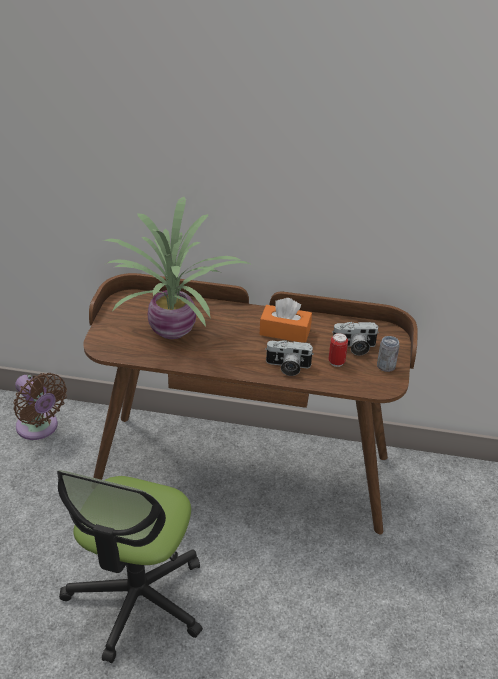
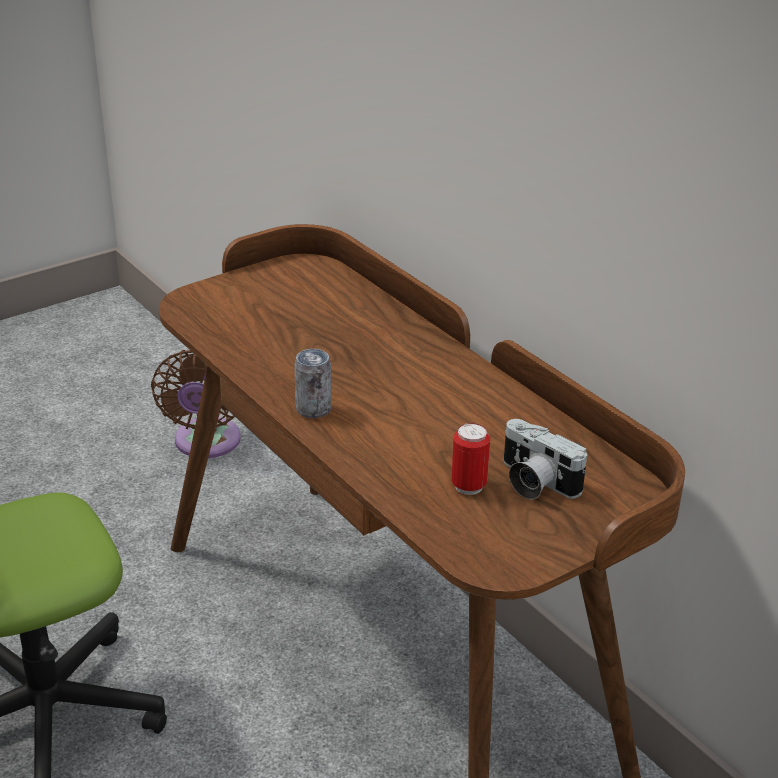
camera: 45 degrees right, 5 degrees down
potted plant [103,196,252,339] -> none
orange tissue box [259,298,312,343] -> none
camera [265,340,314,376] -> none
can [377,336,399,372] -> can moved to [294,349,332,418]

